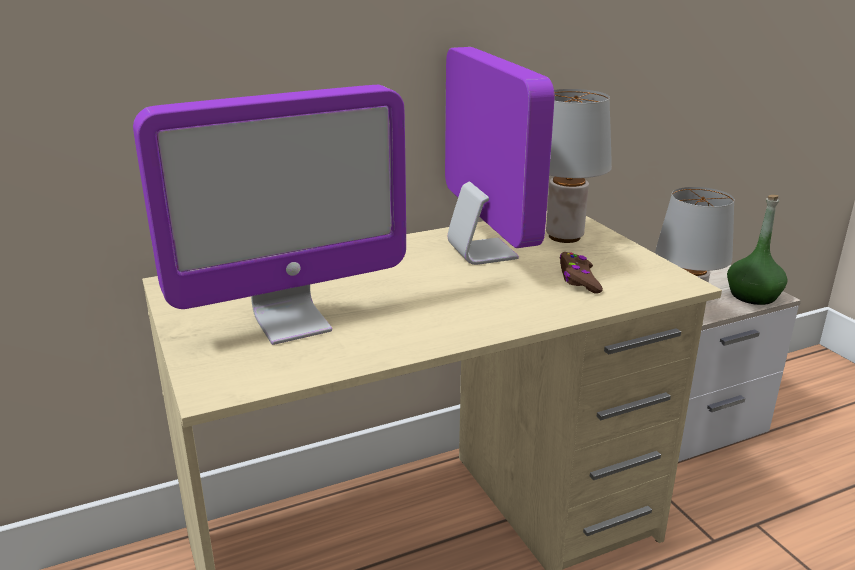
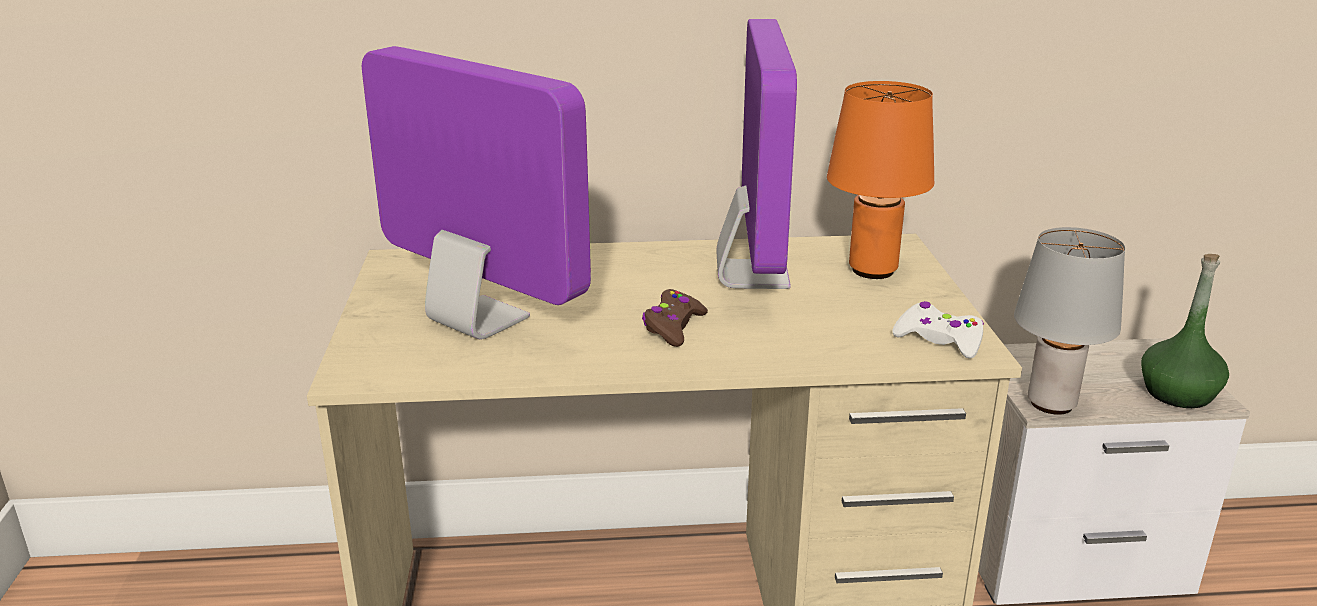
camera: 20 degrees right, 0 degrees up
monitor [133,85,406,345] -> monitor turned 135 degrees counterclockwise [362,46,591,340]
grey table lamp [546,89,612,243] -> orange table lamp [827,81,934,279]
brown game controller [560,252,603,294] -> brown game controller moved to [642,289,708,347]
none -> white game controller [892,301,984,359]

